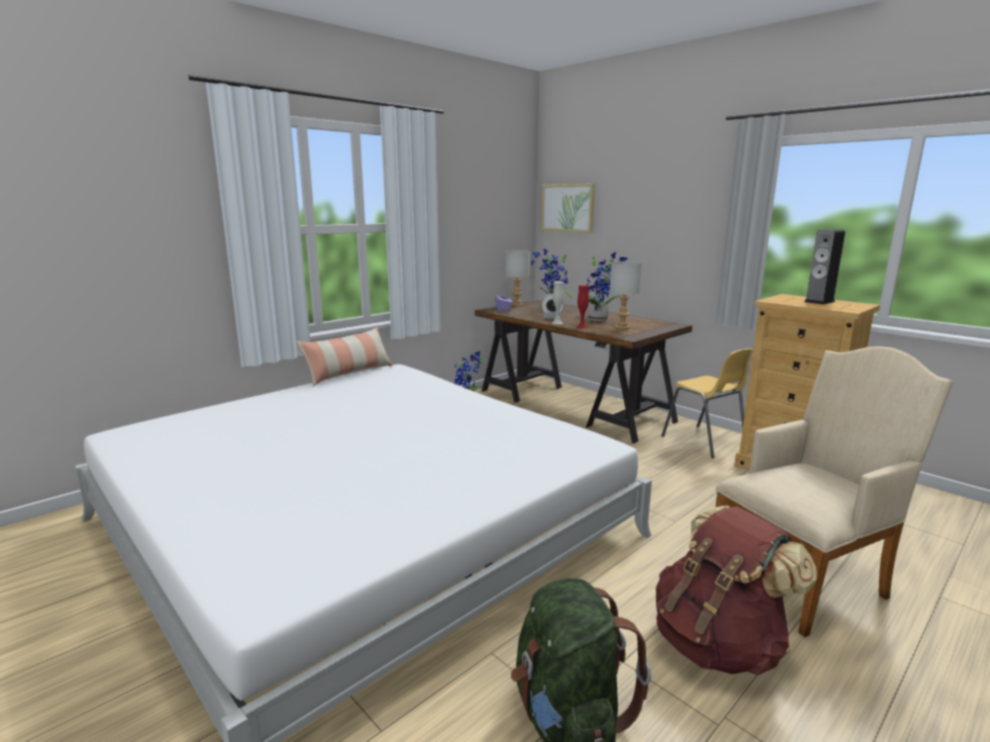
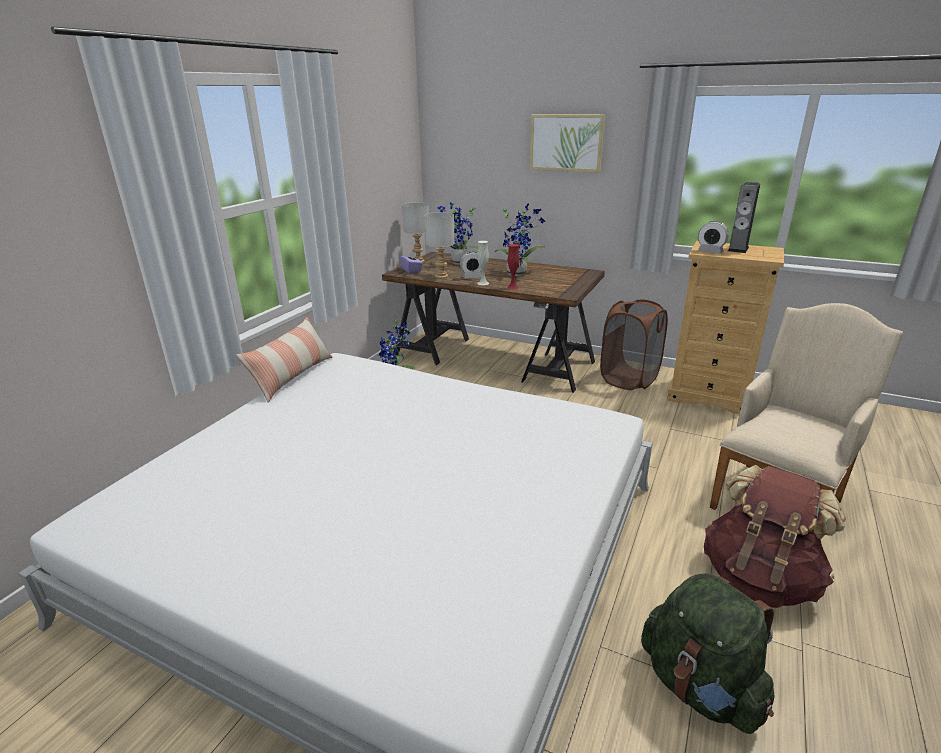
camera: 20 degrees left, 10 degrees up
picture [542,184,595,233] -> picture moved to [530,114,605,173]
grey table lamp [609,261,642,329] -> grey table lamp moved to [425,212,455,279]
yellow chair [661,348,753,458] -> brown laundry basket [600,300,668,390]
none -> alarm clock [698,221,729,254]

